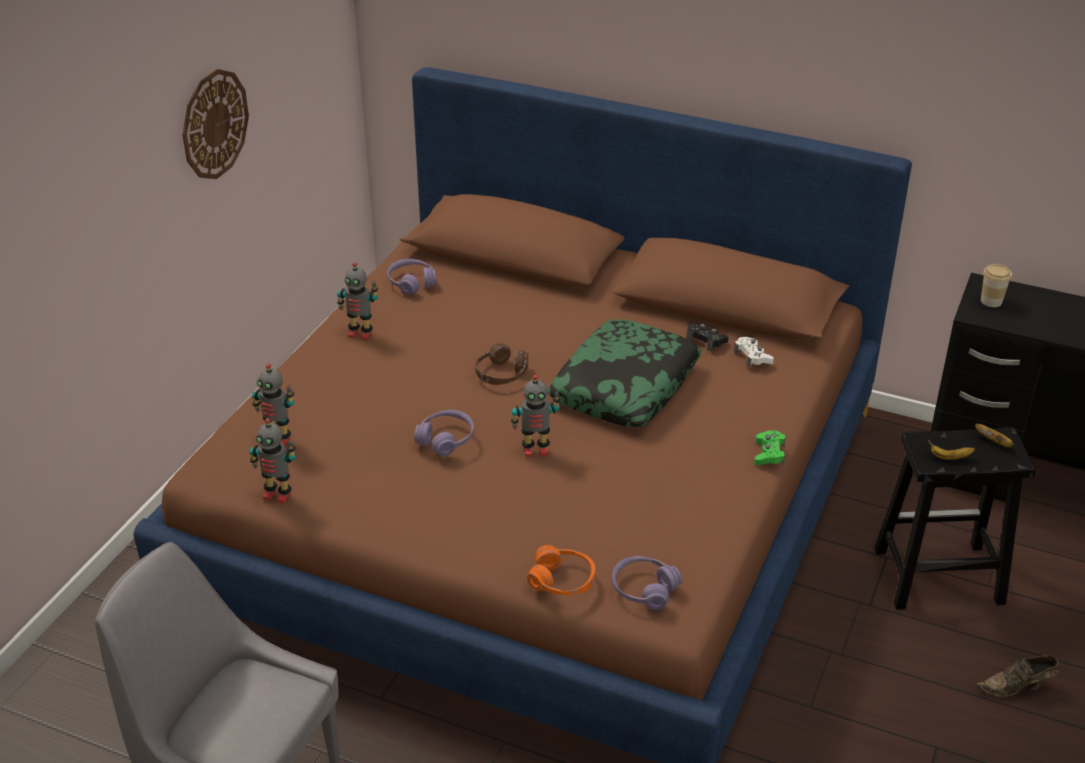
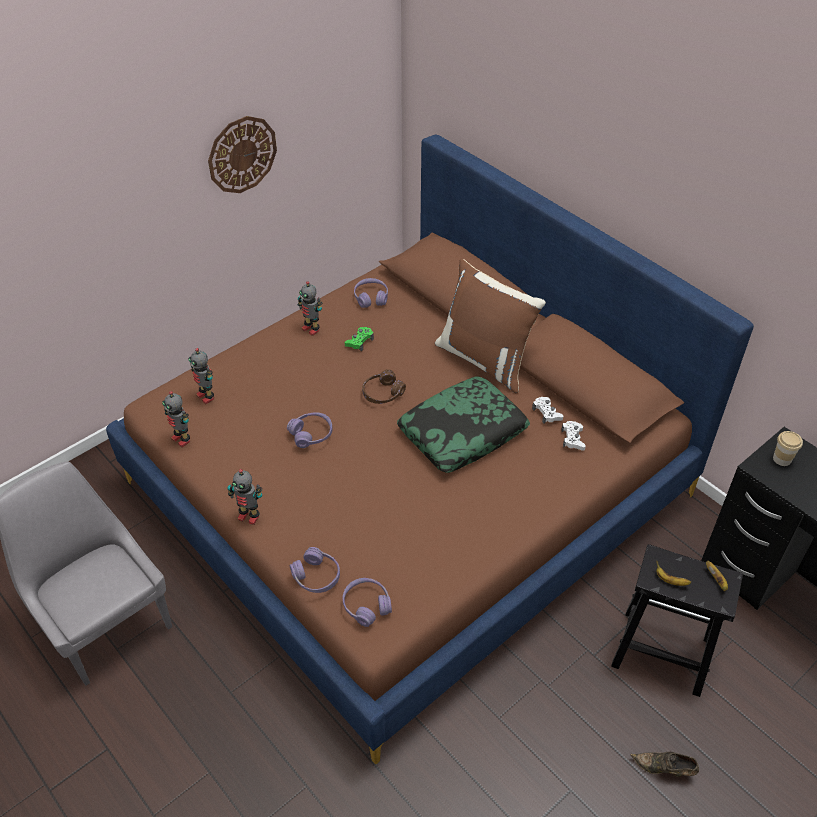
camera: 25 degrees right, 10 degrees up
toy robot [511,375,560,457] -> toy robot moved to [227,469,262,525]
orange headphones [527,545,595,595] -> purple headphones [290,547,340,593]
black game controller [686,323,728,352] -> white game controller [532,397,563,424]
green game controller [754,431,786,465] -> green game controller moved to [345,327,374,351]
none -> brown pillow [435,259,546,393]

